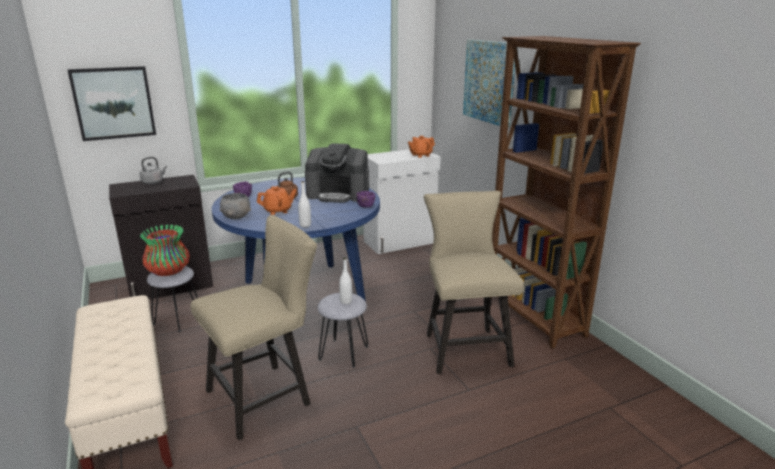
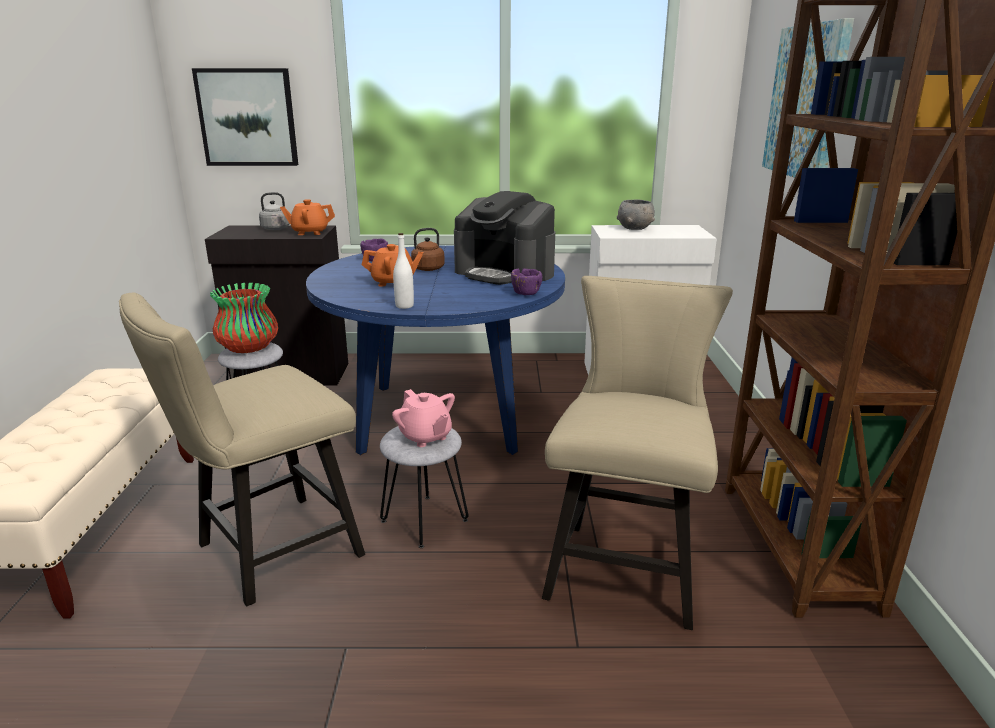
camera: 25 degrees right, 0 degrees up
beige chair [190,215,317,440] -> beige chair turned 150 degrees clockwise [119,292,365,606]
grey bowl [220,193,251,219] -> grey bowl moved to [617,200,655,230]
white bottle [339,258,352,304] -> pink teapot [392,389,455,447]
orange teapot [408,136,435,158] -> orange teapot moved to [280,199,335,235]

